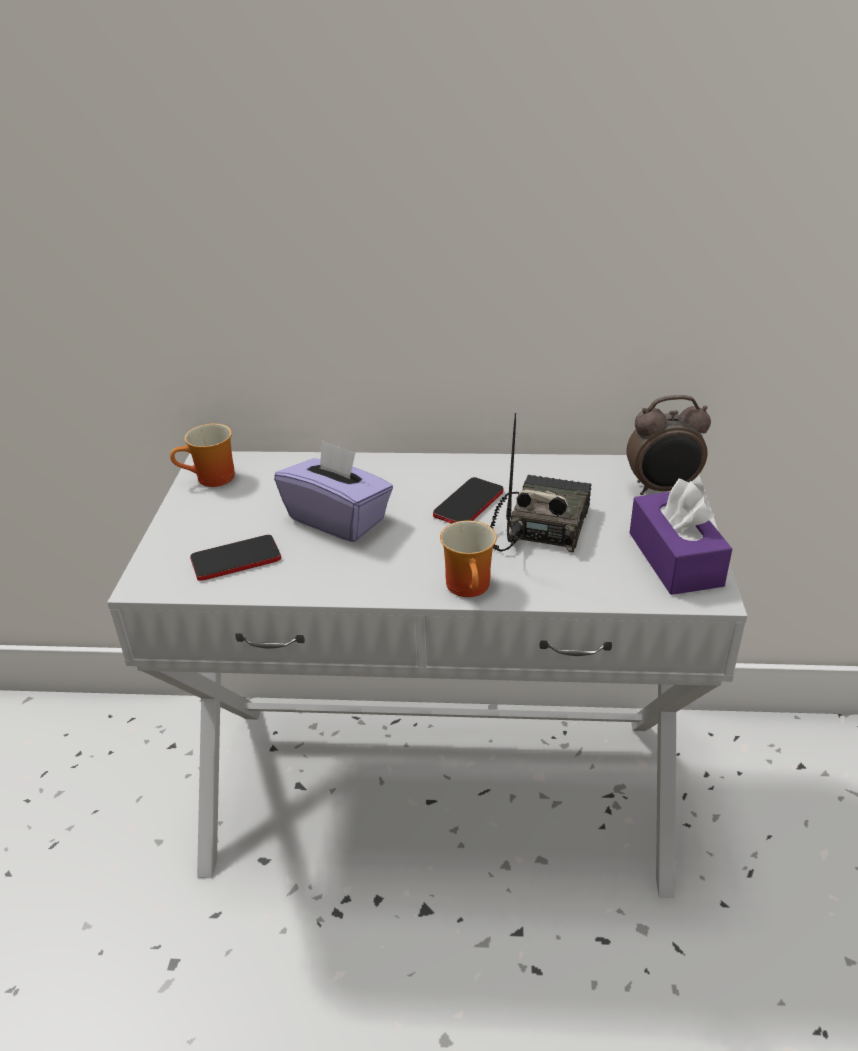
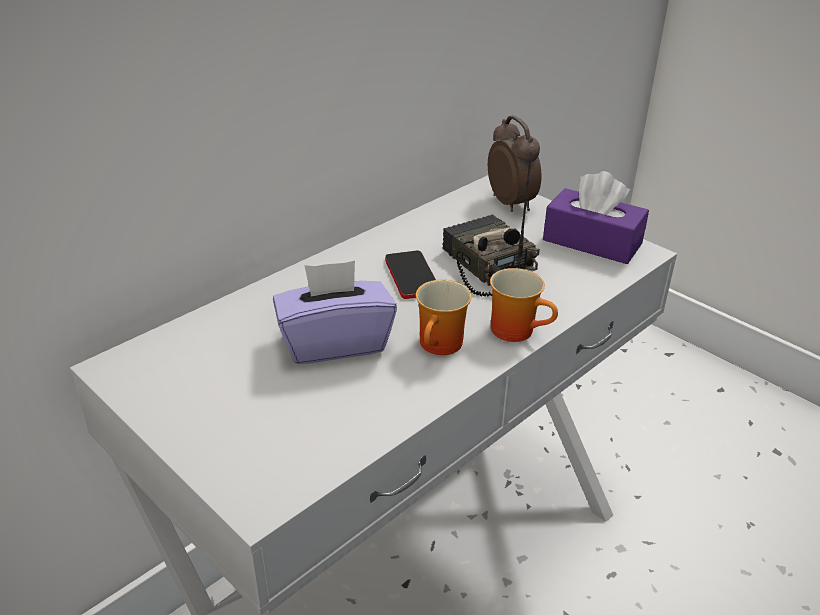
camera: 50 degrees left, 0 degrees up
mug [170,423,235,487] -> mug moved to [416,280,472,355]
phone [190,535,281,581] -> none
alarm clock [626,395,711,495] -> alarm clock turned 60 degrees counterclockwise [488,116,541,212]

